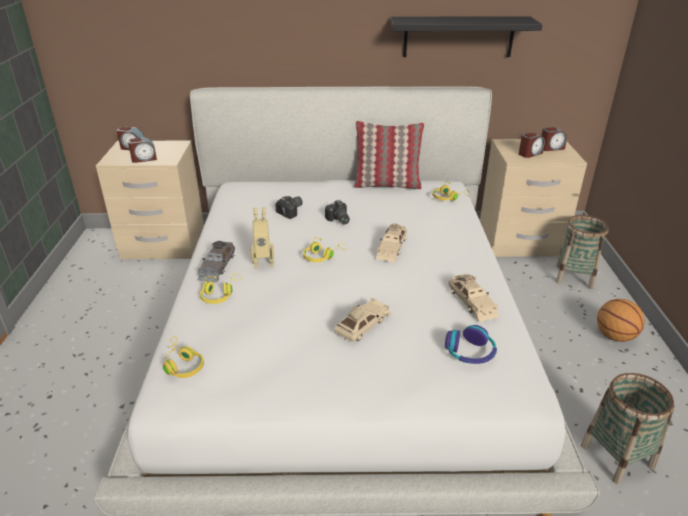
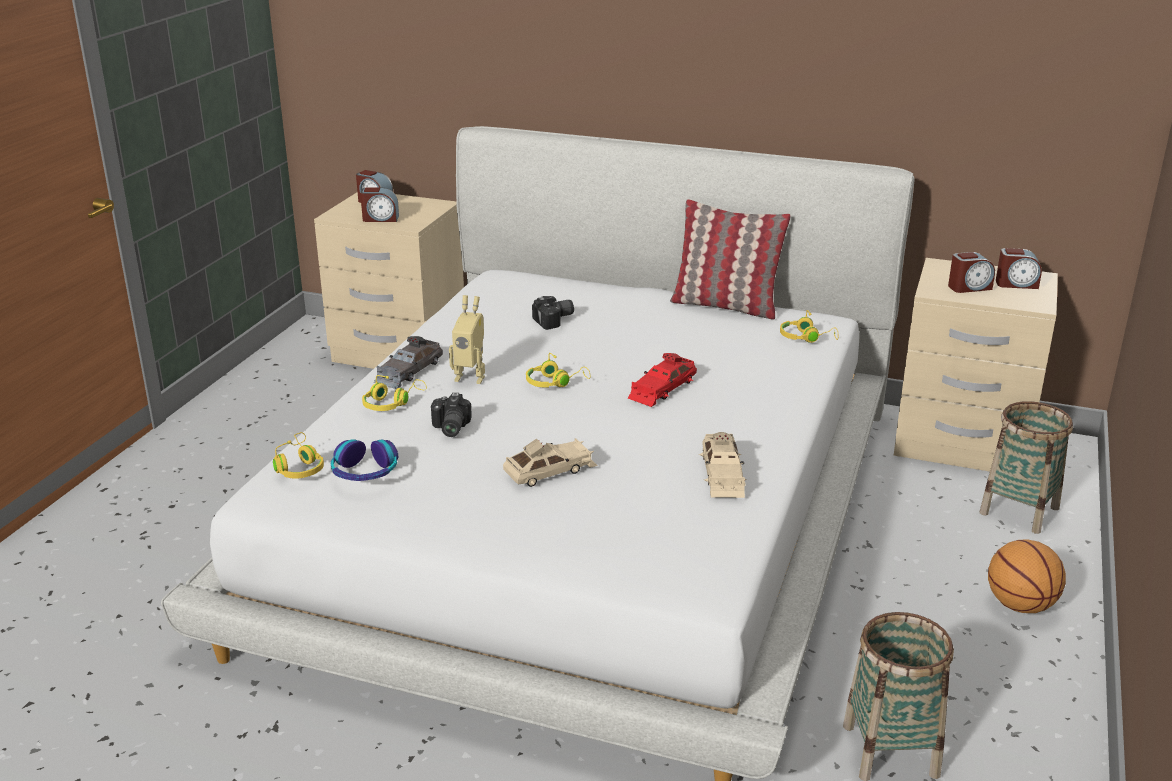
camera: 20 degrees right, 5 degrees down
camera [325,200,350,225] -> camera moved to [431,393,472,437]
beige toy car [376,223,408,262] -> red toy car [628,353,697,407]
black shelf [390,16,542,57] -> none
headphones [445,325,497,364] -> headphones moved to [331,439,398,481]

